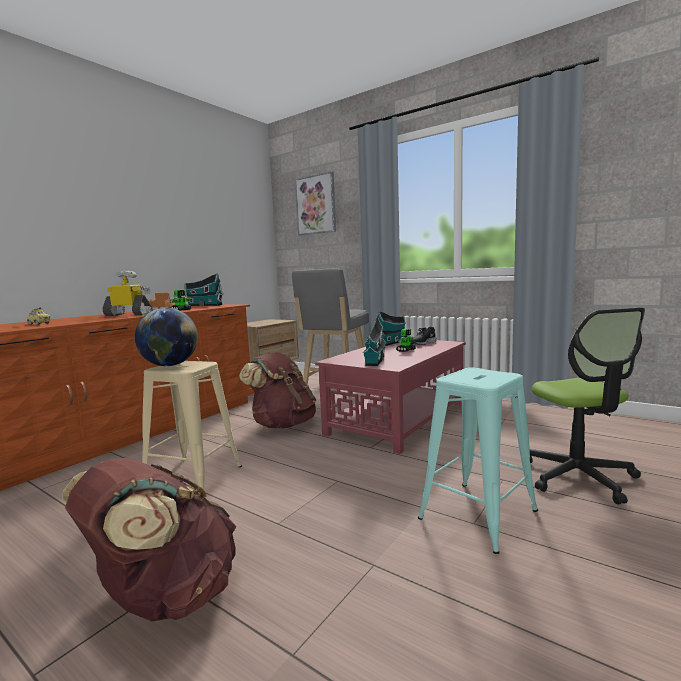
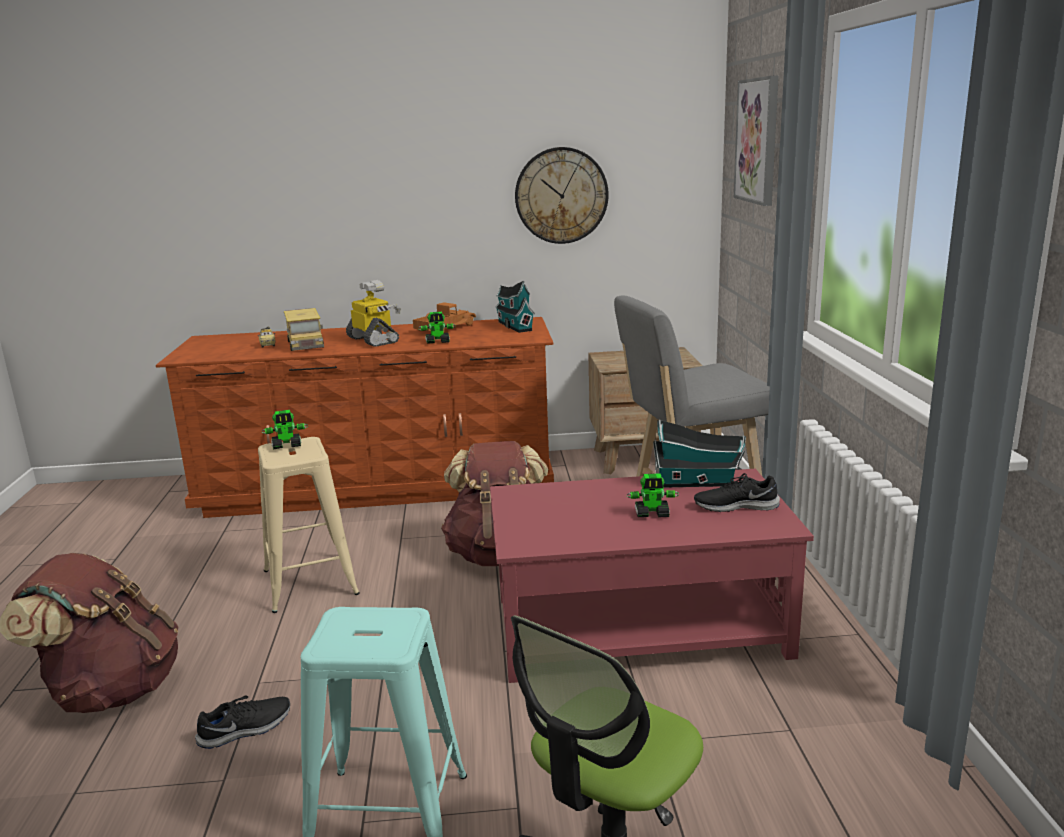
camera: 50 degrees right, 10 degrees up
globe [135,308,198,366] -> toy robot [262,410,308,449]
toy house [362,316,386,366] -> none
none -> black shoe [195,696,290,749]
none -> toy truck [284,308,324,351]
none -> wall clock [515,147,609,244]

